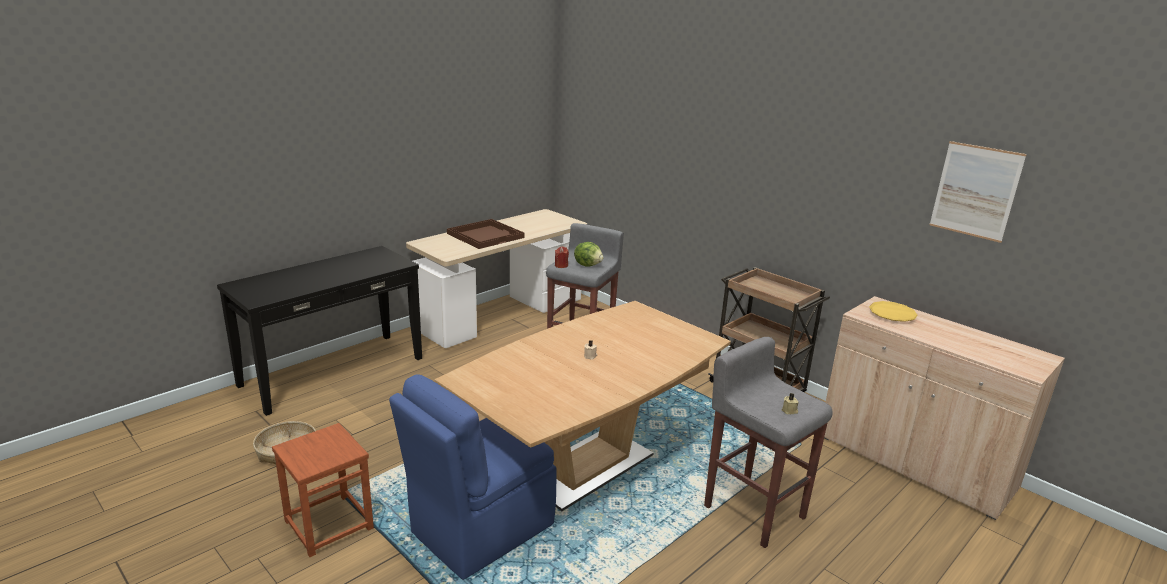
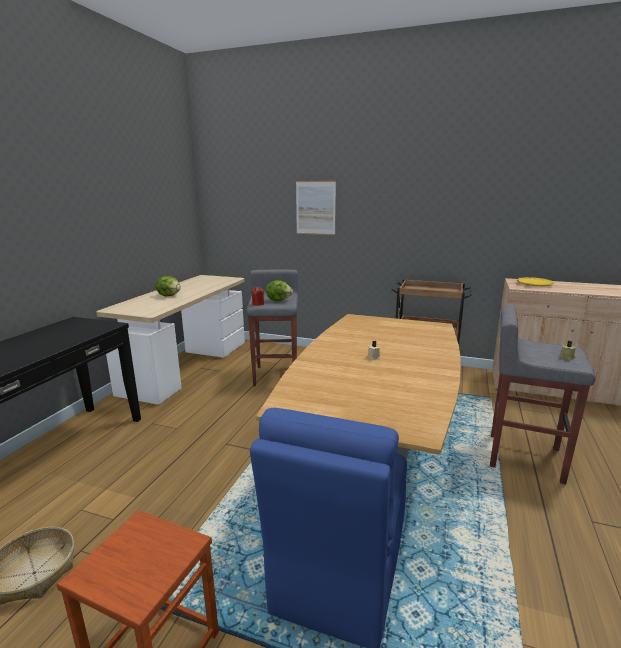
camera: 25 degrees left, 5 degrees down
brown tray [447,219,525,249] -> lettuce [156,276,181,296]
picture [930,141,1027,243] -> picture moved to [296,181,336,235]

